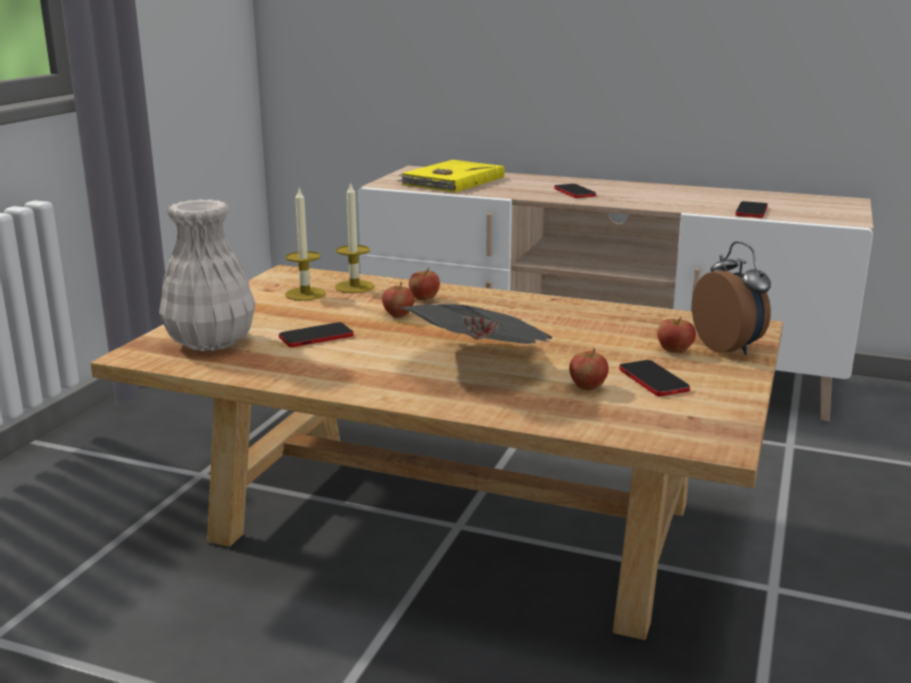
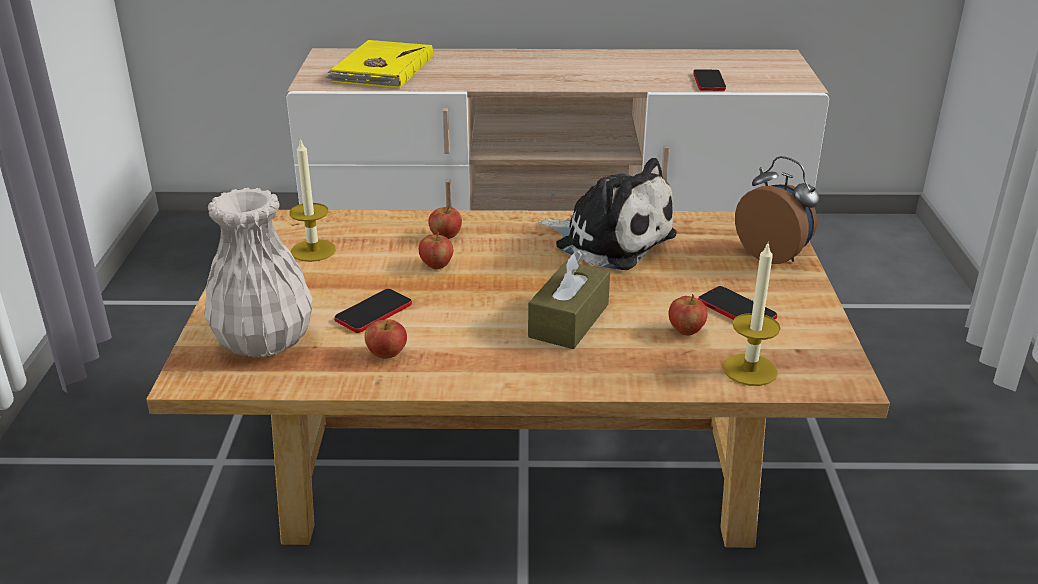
camera: 20 degrees left, 10 degrees up
candle [335,181,374,293] -> candle moved to [723,241,781,386]
newspaper [399,304,553,344] -> brown tissue box [528,250,610,349]
phone [554,184,596,198] -> none
apple [657,317,696,353] -> apple moved to [364,319,407,359]
none -> plush toy [538,158,677,270]

